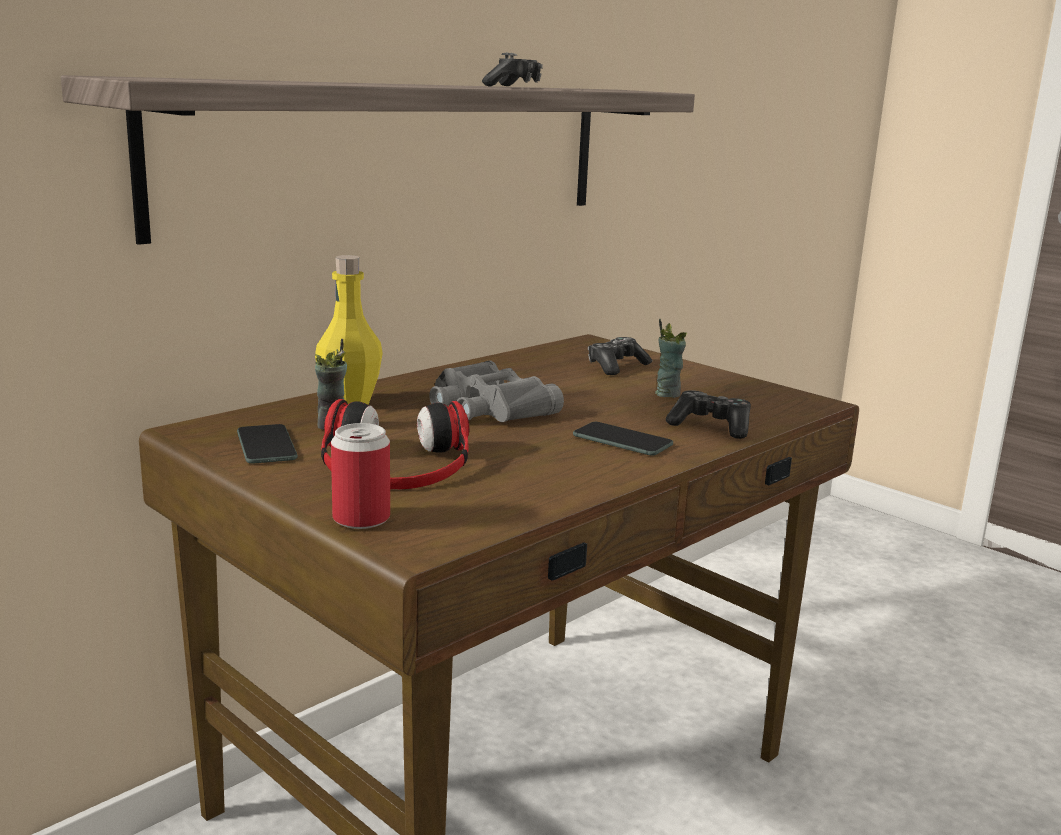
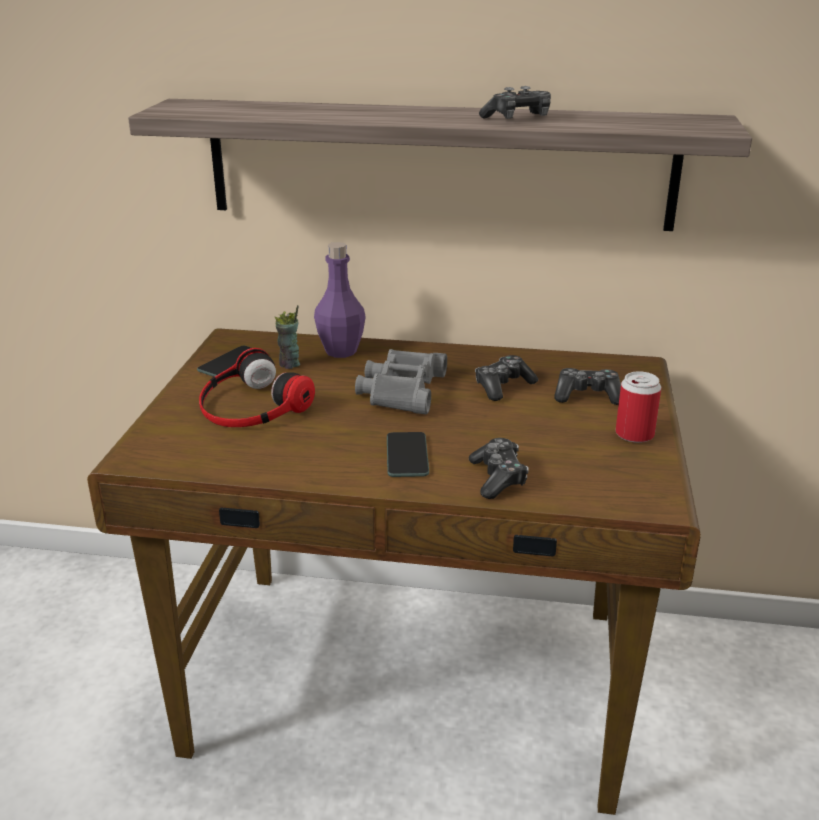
camera: 55 degrees right, 10 degrees up
yellow bottle [315,255,383,405] -> purple bottle [314,242,366,358]
can [331,423,390,529] -> can moved to [616,371,661,443]
cup [655,319,687,398] -> none
none -> game controller [475,355,538,401]

